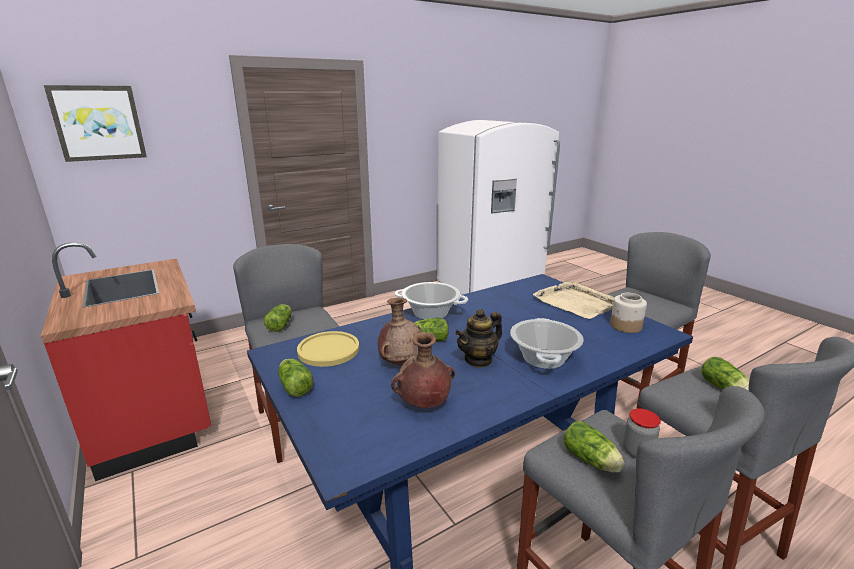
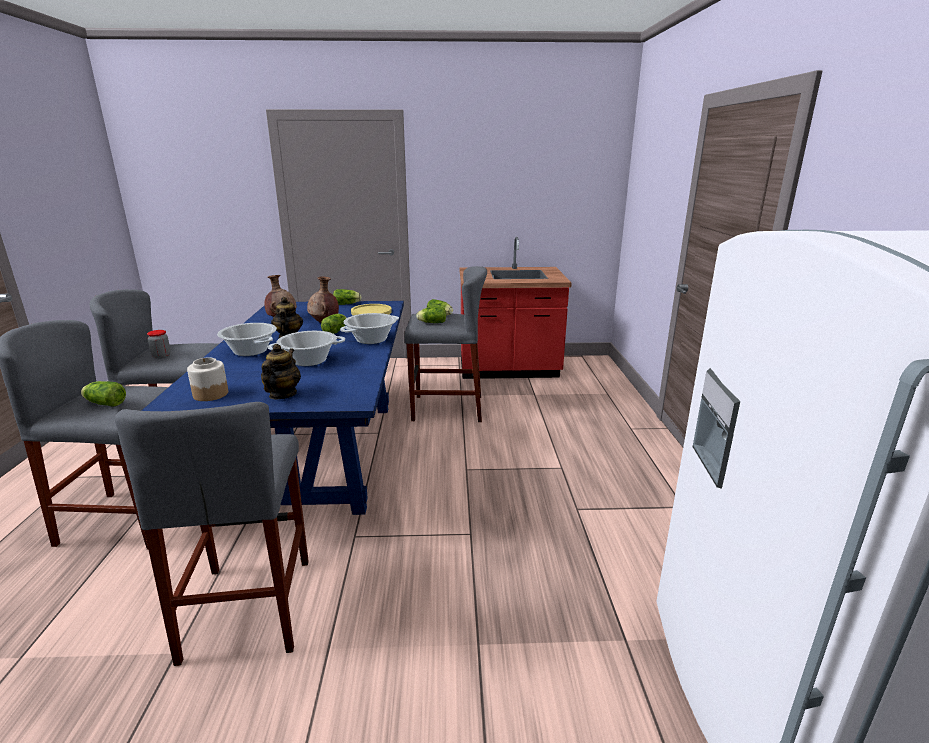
camera: 120 degrees right, 0 degrees up
picture [44,85,147,162] -> none
beige tray [533,281,615,319] -> teapot [261,344,301,399]
lettuce [563,421,624,473] -> lettuce moved to [416,307,446,323]
none -> cooking pot [268,331,345,366]

